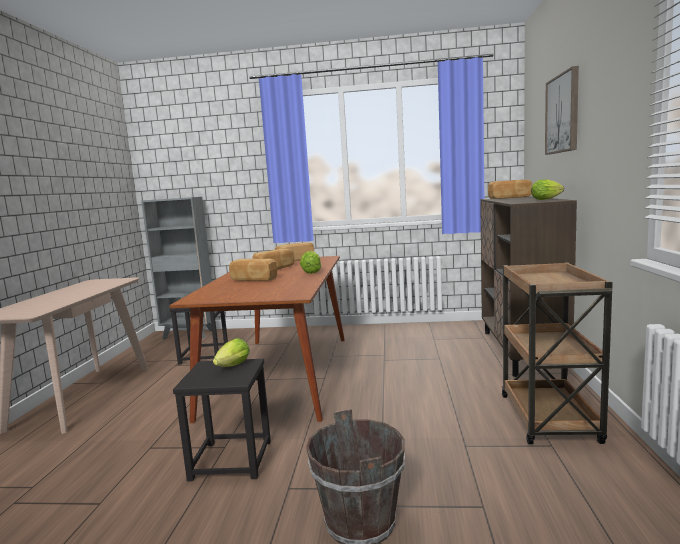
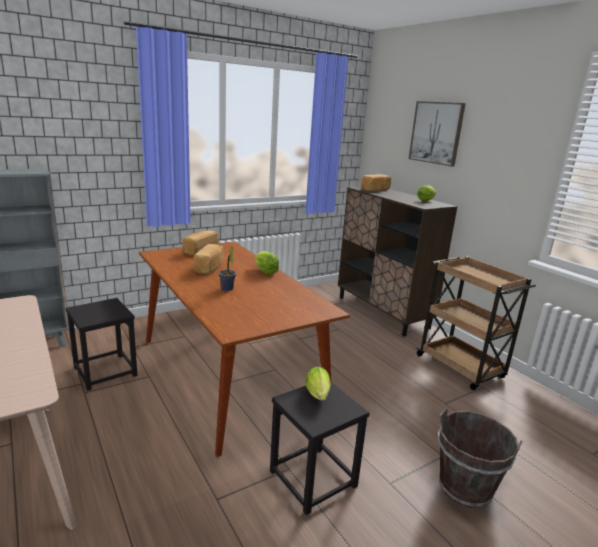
camera: 40 degrees left, 10 degrees up
bread [229,259,277,281] -> potted plant [219,246,236,291]

